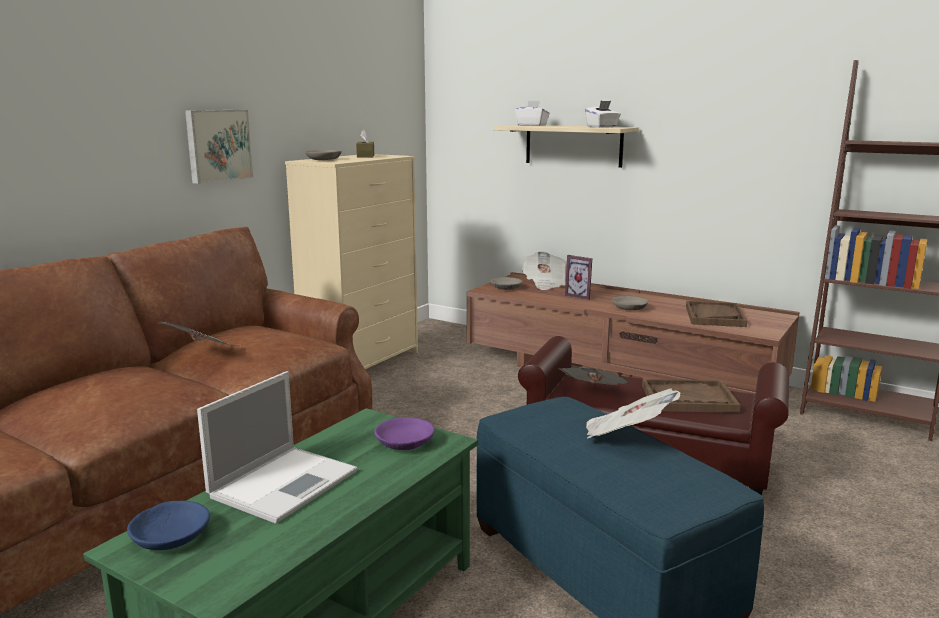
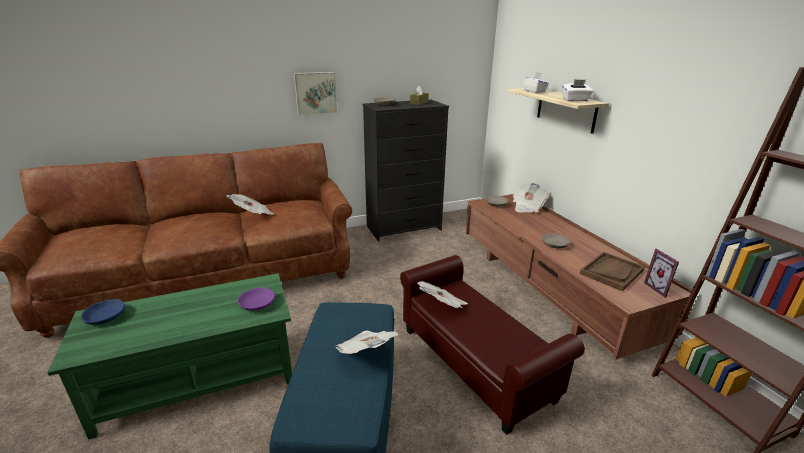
camera: 35 degrees right, 10 degrees up
laptop [197,371,357,524] -> none
beige dresser [285,154,418,369] -> black dresser [363,100,449,241]
picture frame [565,255,592,300] -> picture frame moved to [644,249,679,298]
brown tray [642,379,740,413] -> none

